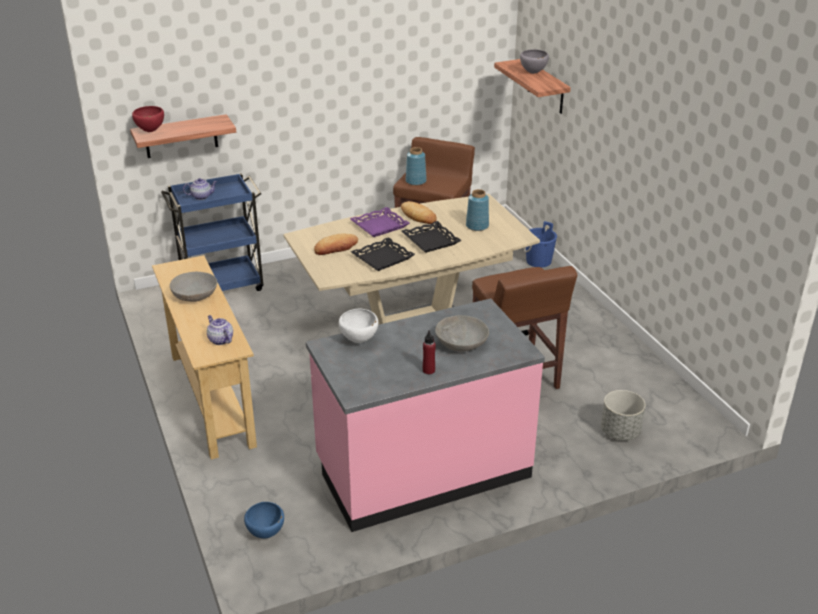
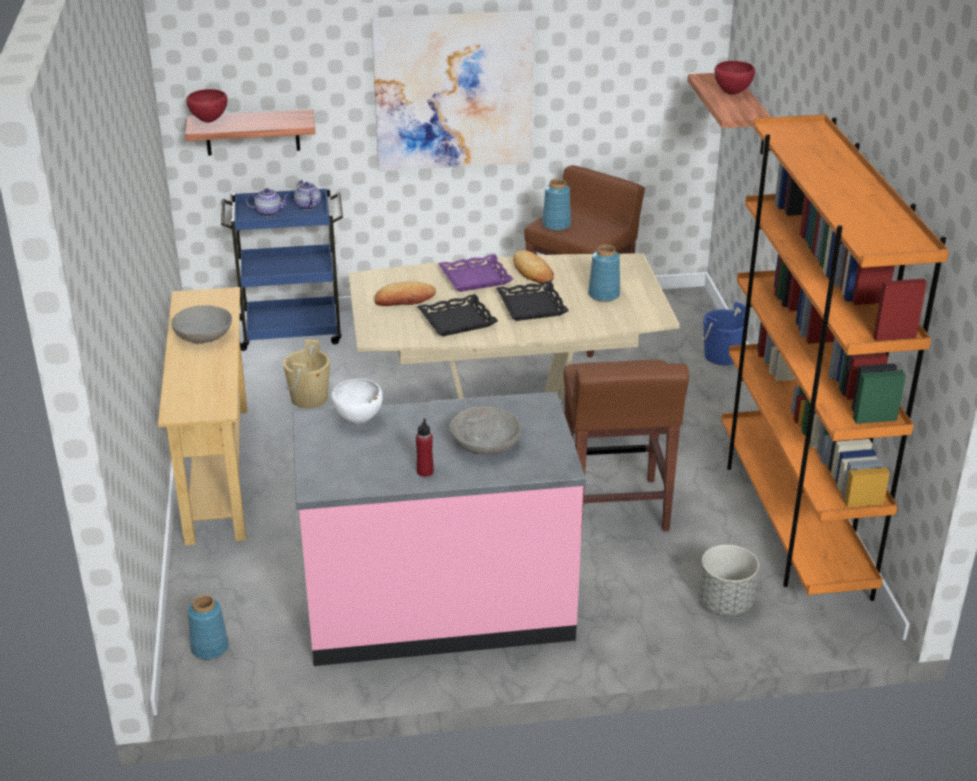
camera: 15 degrees right, 0 degrees up
teapot [207,315,233,345] -> teapot moved to [294,180,321,210]
blue bowl [244,502,284,538] -> blue vase [188,595,229,660]
grey bowl [520,50,549,74] -> red bowl [714,61,755,95]
none -> beige bucket [283,340,330,408]
none -> picture [371,10,534,171]
none -> orange bookcase [721,114,949,601]

